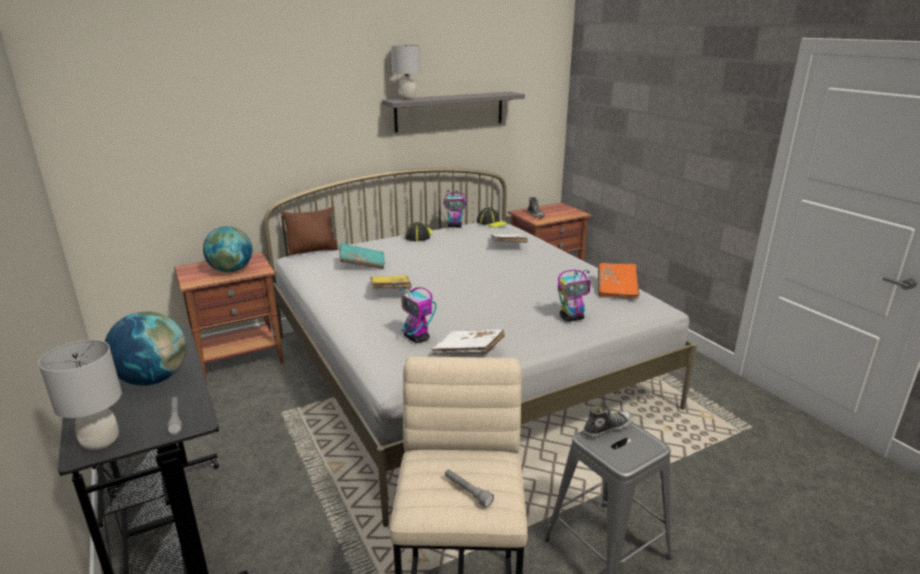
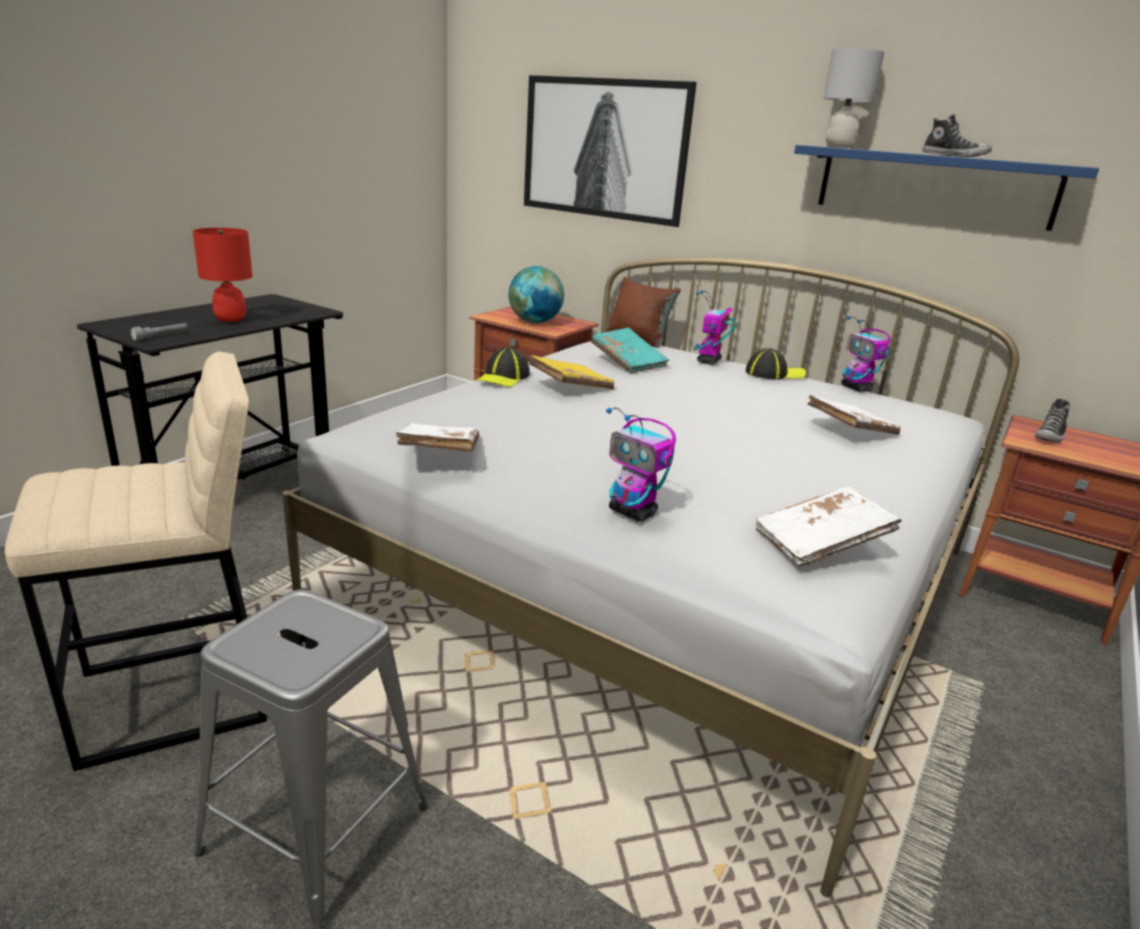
camera: 60 degrees right, 0 degrees up
grey table lamp [38,340,122,450] -> none
globe [104,311,187,386] -> red table lamp [193,228,253,322]
grey shelf [382,92,525,133] -> blue shelf [794,145,1099,231]
toy robot [393,283,437,343] -> toy robot moved to [694,290,736,365]
grey flashlight [445,469,494,508] -> none
cap [477,207,508,228] -> cap moved to [477,347,530,388]
shoe [584,402,633,438] -> shoe moved to [923,114,992,157]
orange book [598,263,640,299] -> white book [756,486,902,568]
none -> picture [524,75,697,227]

